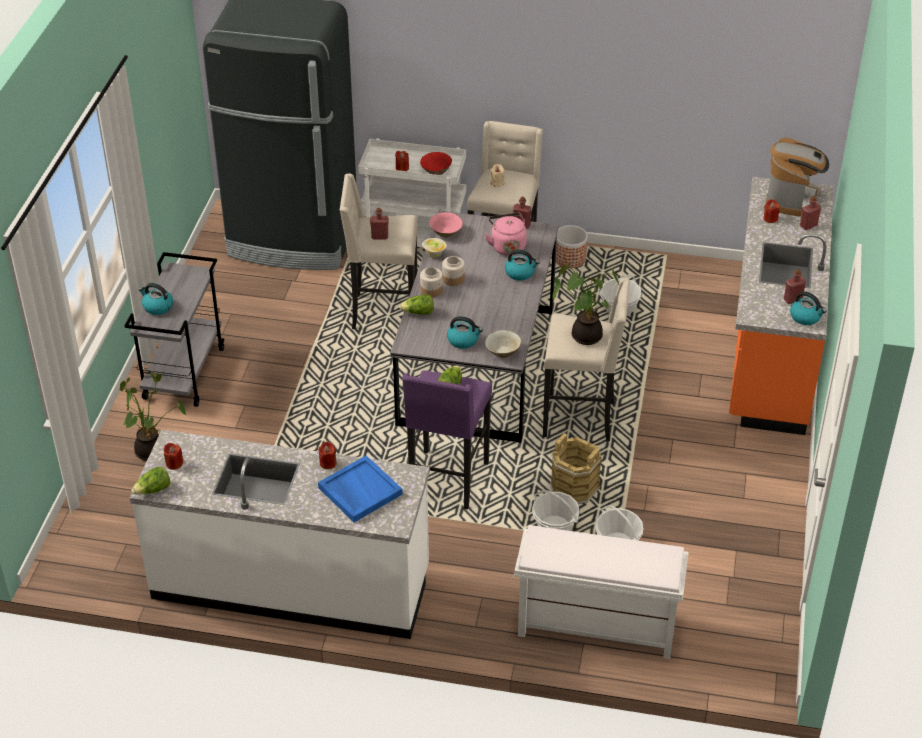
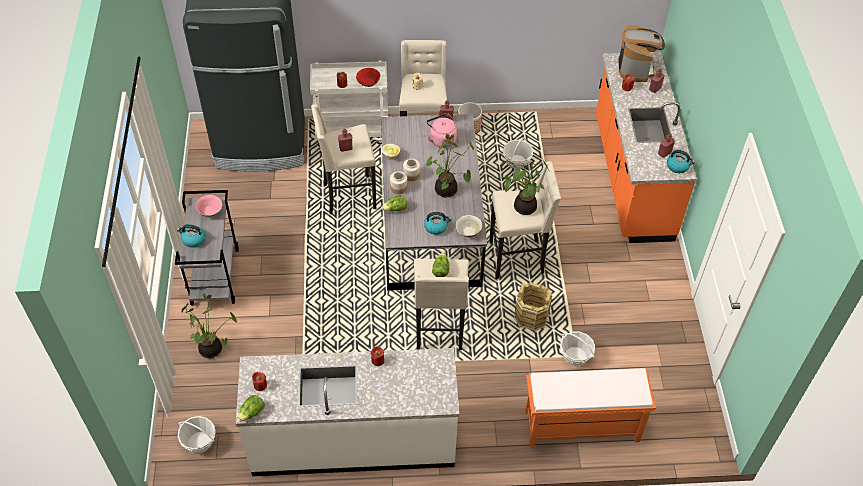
camera: 15 degrees left, 10 degrees up
blue tray [318,455,403,522] -> none
purple stool [402,370,492,509] -> beige stool [414,259,469,350]
pink bowl [429,212,463,237] -> pink bowl moved to [195,195,222,217]
kettle [505,249,540,281] -> none
white bench [514,525,689,659] -> orange bench [525,368,656,447]
basket [532,490,580,531] -> basket moved to [178,416,216,453]
none -> potted plant [426,134,474,197]

